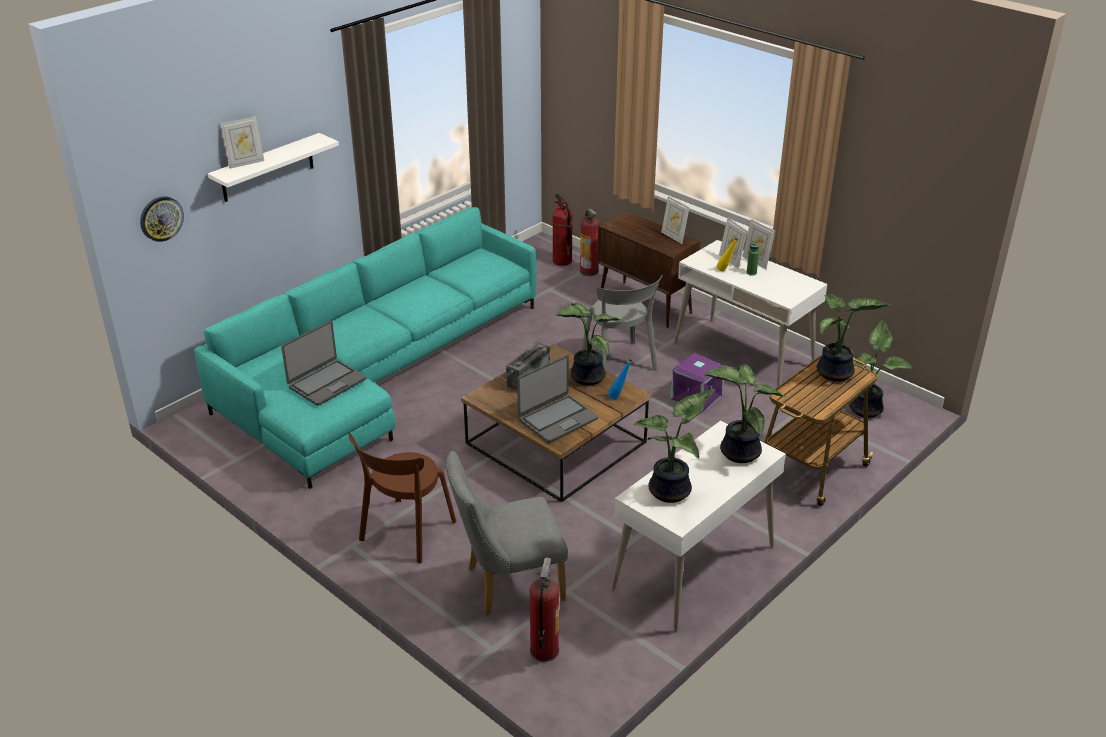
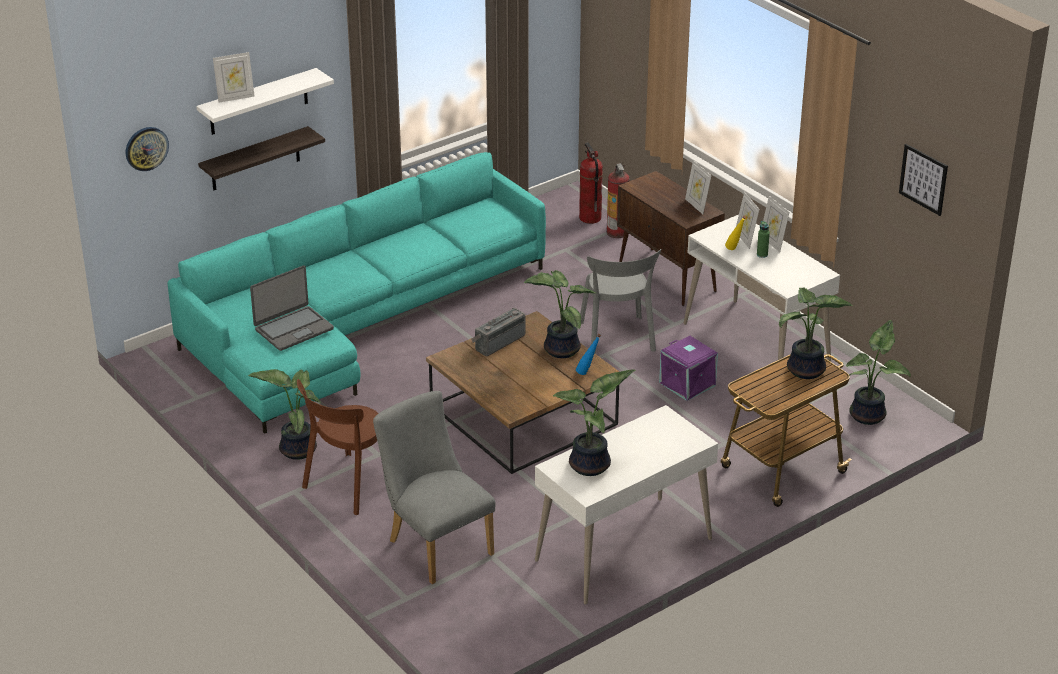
camera: 10 degrees right, 0 degrees up
grey chair [446,451,568,616] -> grey chair turned 60 degrees clockwise [373,391,496,584]
laptop [517,355,598,443] -> none
fire extinguisher [529,557,559,662] -> none
potted plant [703,364,786,463] -> potted plant moved to [248,369,321,460]
none -> shelf [198,126,325,190]
none -> picture [899,144,948,216]

